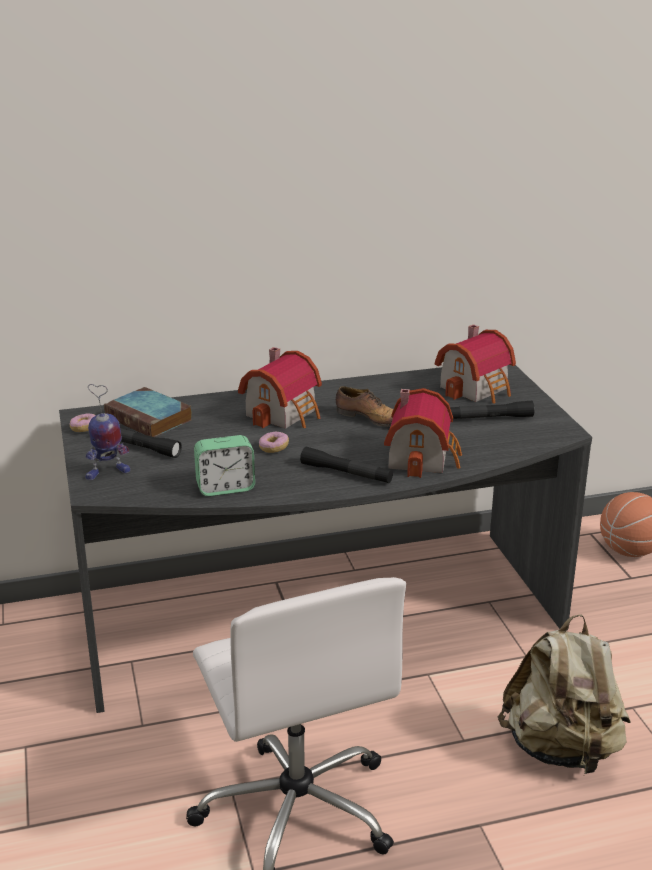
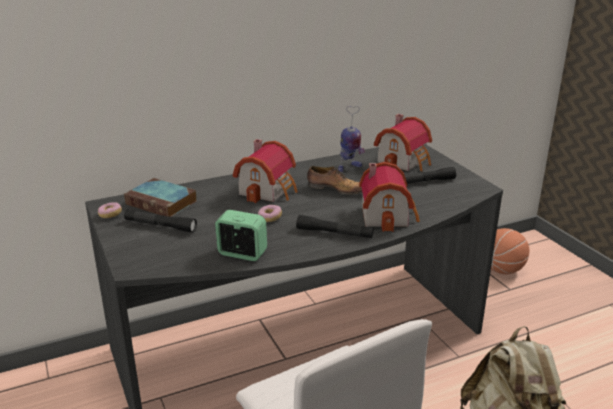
camera: 10 degrees left, 0 degrees up
toy robot [86,384,130,480] -> toy robot moved to [338,106,365,172]
alarm clock [194,435,255,496] -> alarm clock turned 135 degrees counterclockwise [215,210,267,261]

